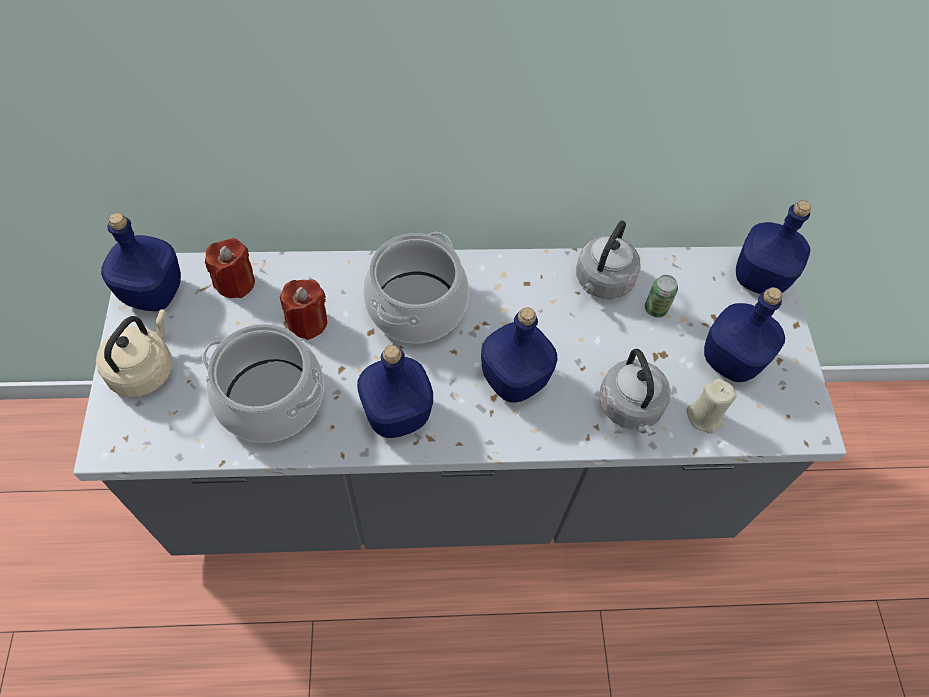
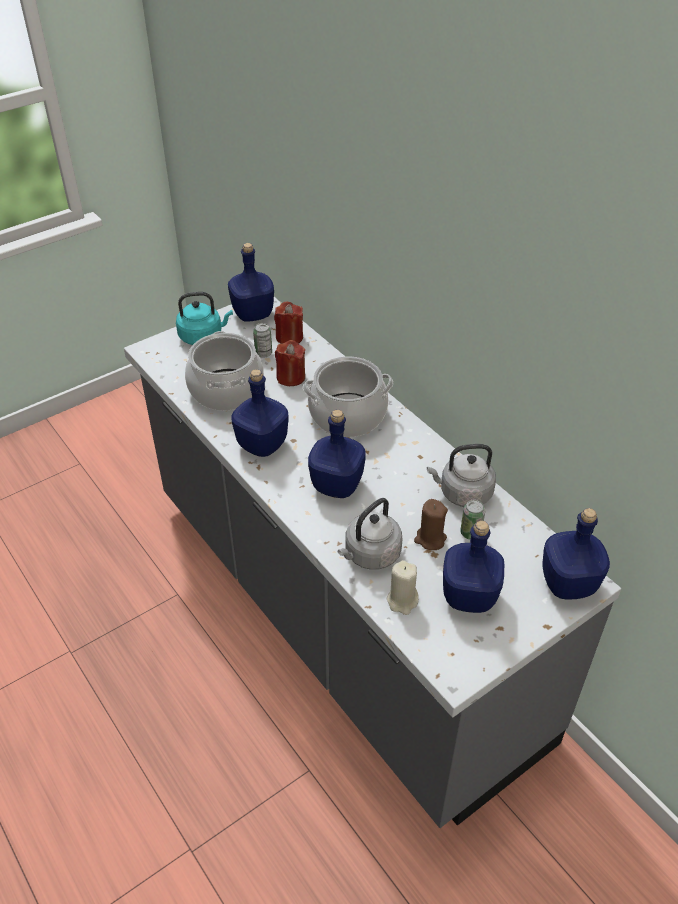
camera: 60 degrees right, 15 degrees down
beige kettle [96,310,172,397] -> turquoise kettle [176,292,233,345]
none -> can [253,323,272,358]
none -> brown candle [414,499,448,550]

